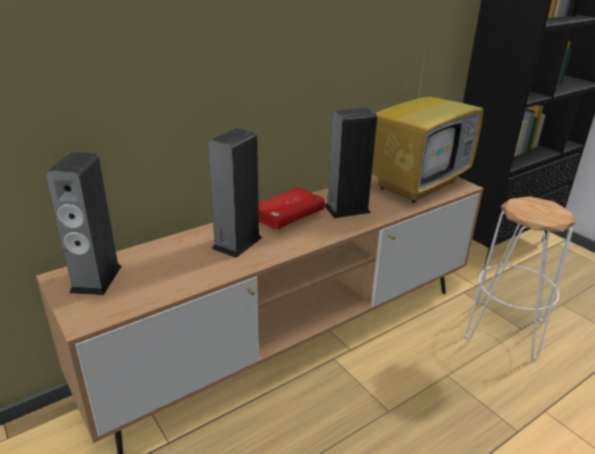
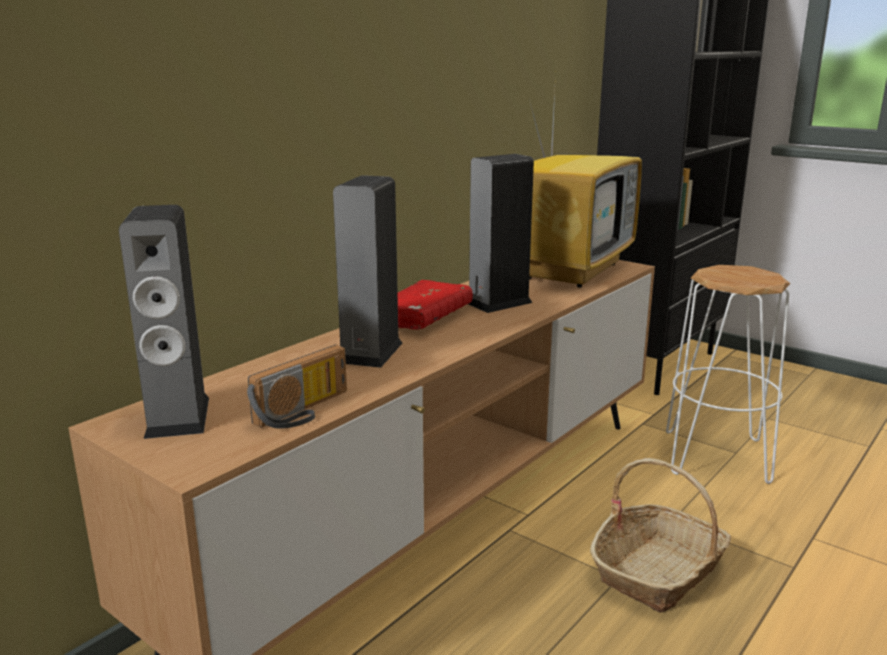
camera: 15 degrees left, 10 degrees down
none -> radio [247,345,347,429]
none -> basket [590,458,731,613]

